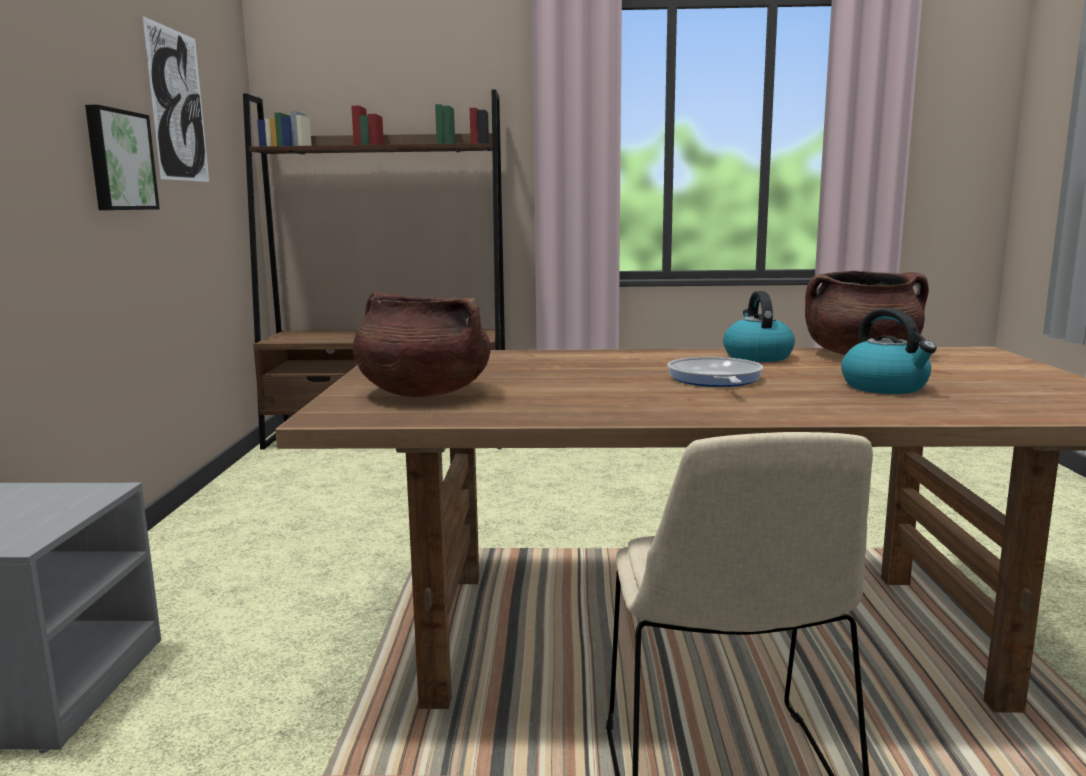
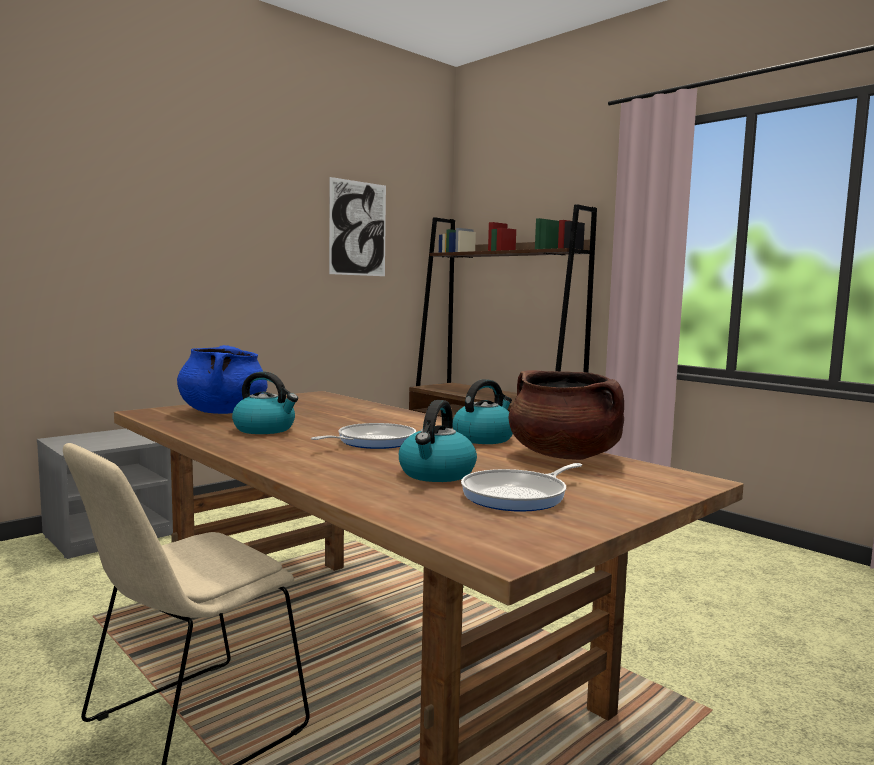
camera: 45 degrees right, 5 degrees down
picture [85,105,160,210] -> none
brown cooking pot [352,292,491,397] -> blue cooking pot [177,345,267,414]
none -> kettle [232,372,298,434]
none -> frying pan [461,463,582,512]

